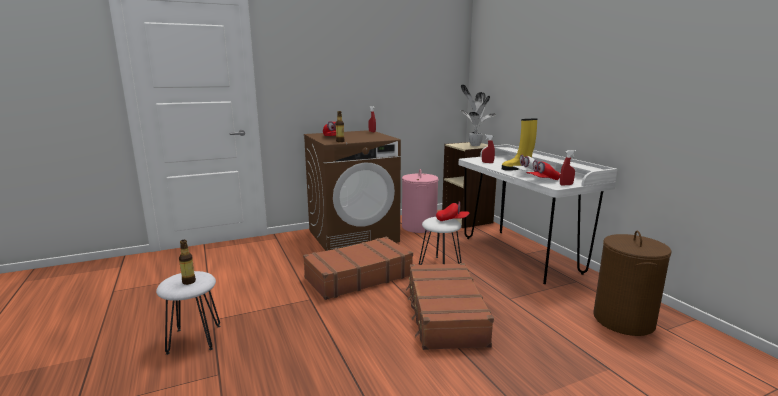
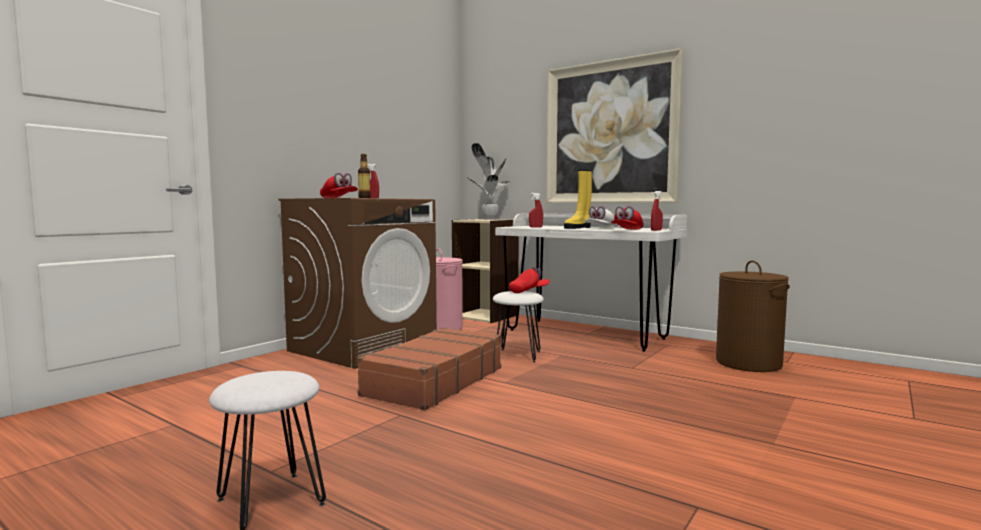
camera: 30 degrees left, 10 degrees down
bottle [179,240,196,285] -> none
brown suitcase [406,263,494,350] -> none
none -> picture [546,48,684,203]

